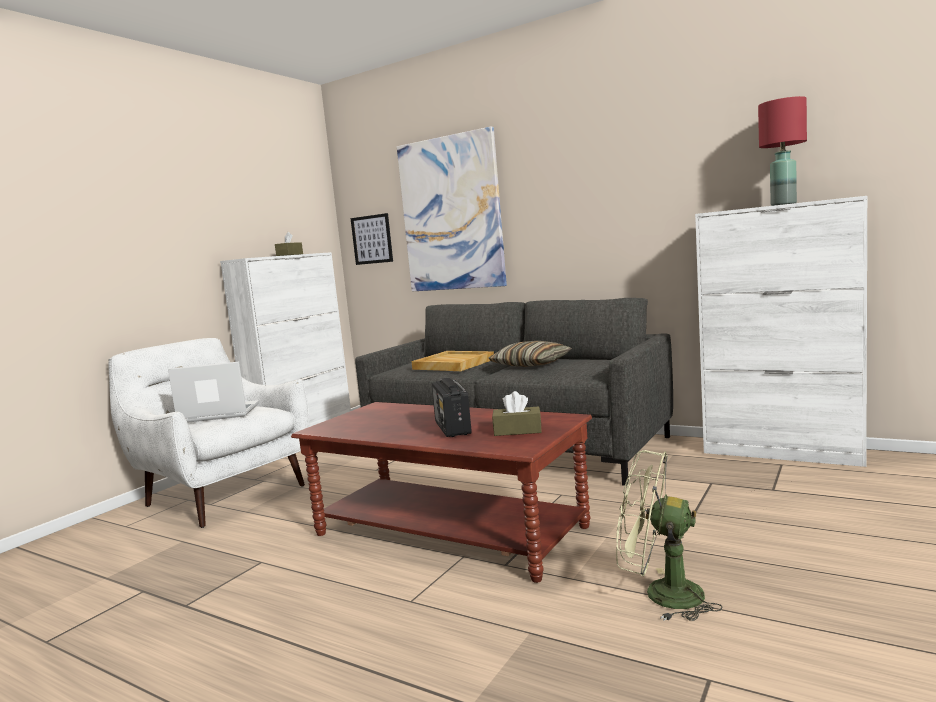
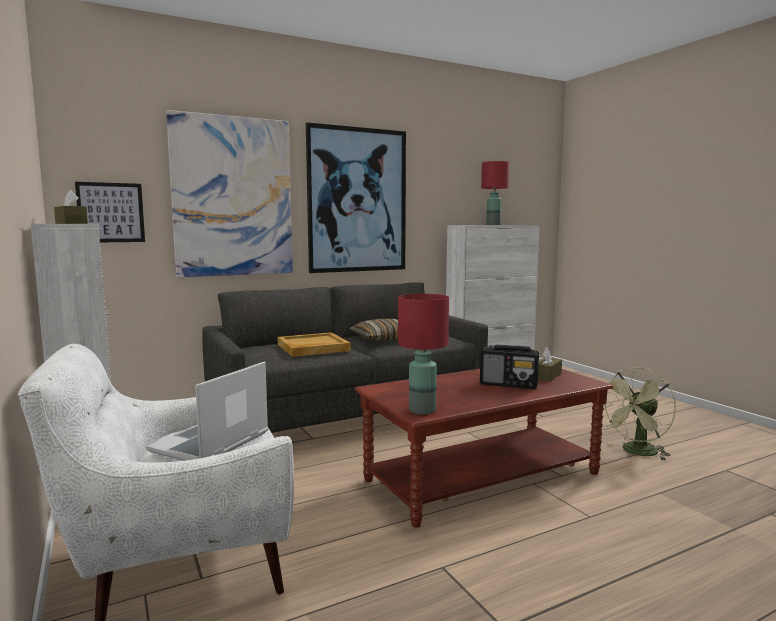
camera: 60 degrees left, 0 degrees up
none -> picture [306,122,406,273]
none -> red table lamp [398,294,449,414]

